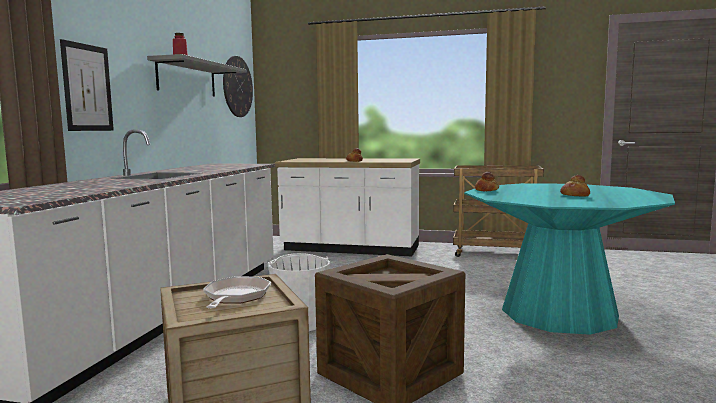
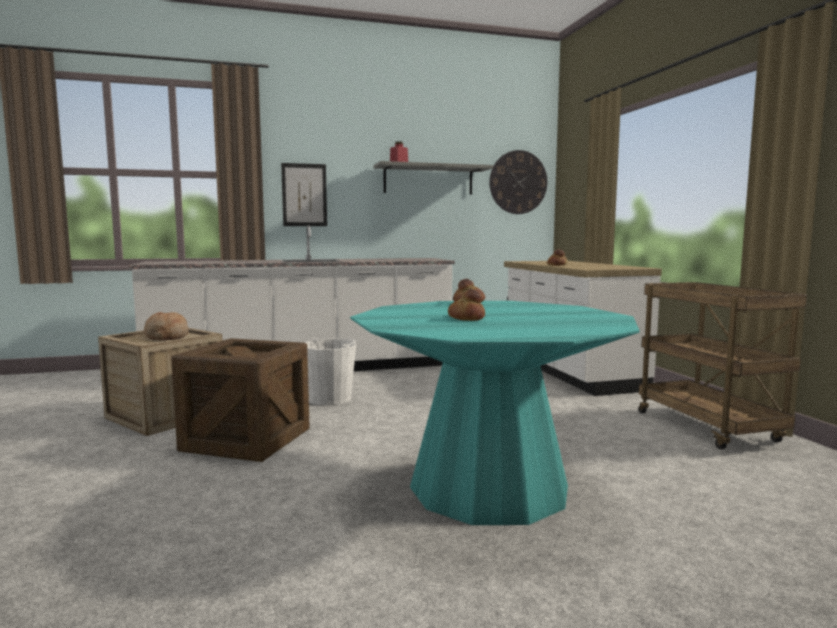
camera: 60 degrees right, 0 degrees up
frying pan [203,276,271,308] -> bread [144,312,189,340]

